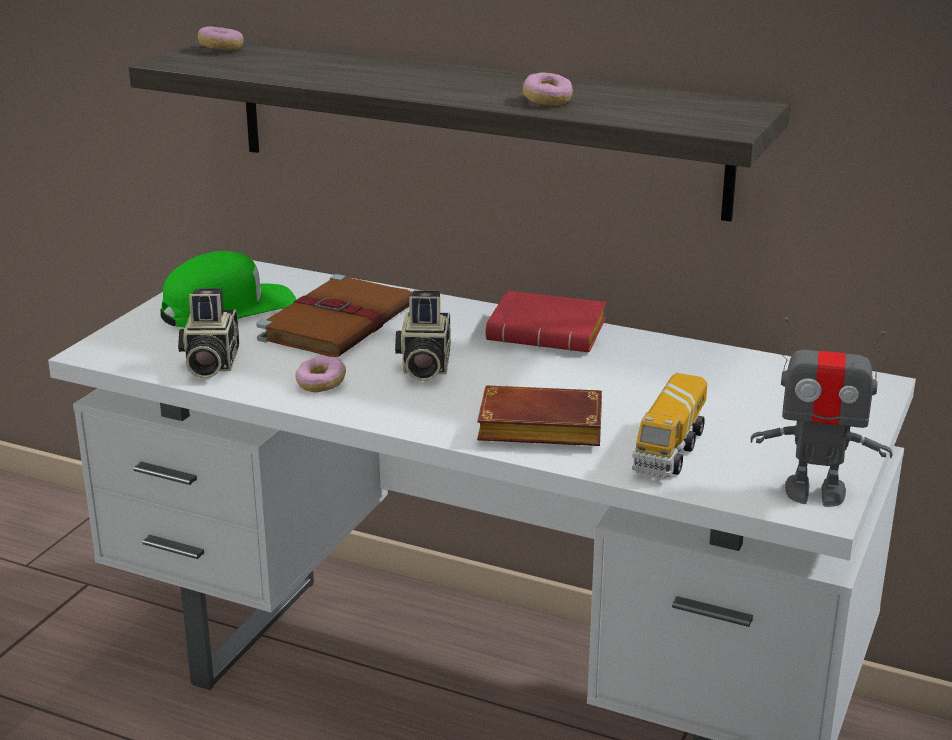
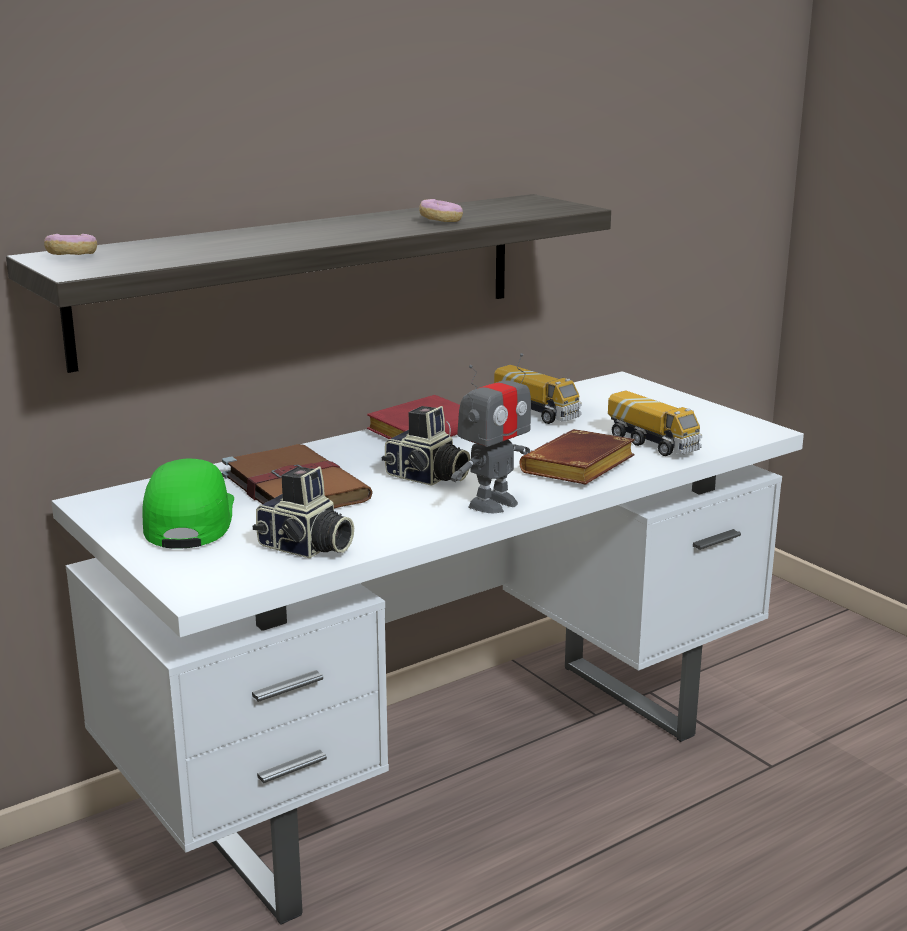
camera: 60 degrees left, 5 degrees down
donut [295,356,346,392] -> none
toy robot [751,317,893,507] -> toy robot moved to [451,353,531,513]
none -> toy truck [494,365,582,424]

